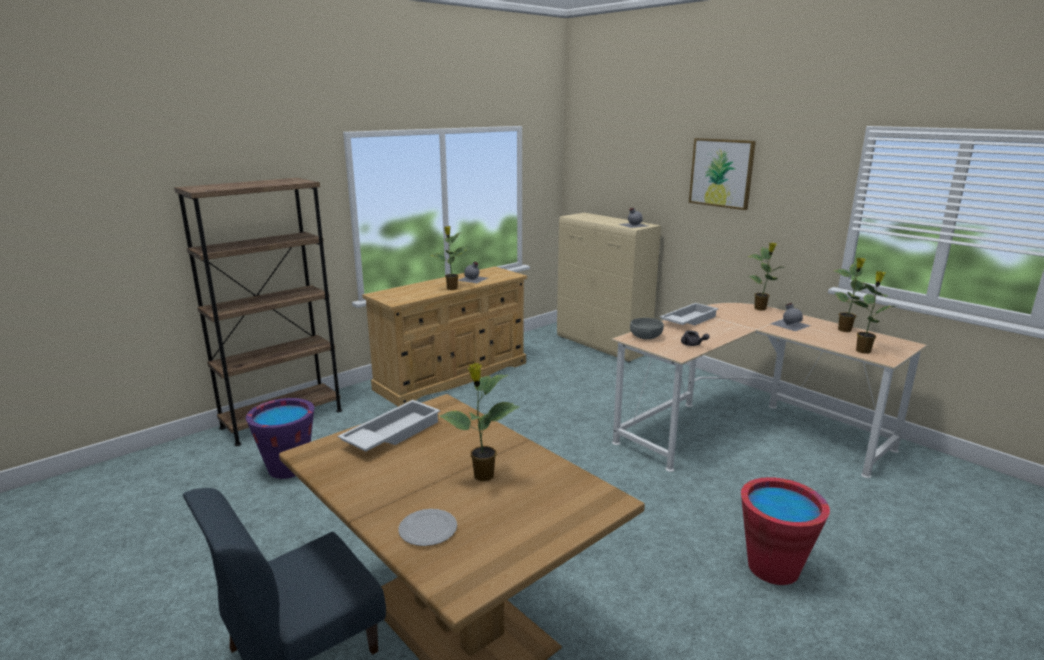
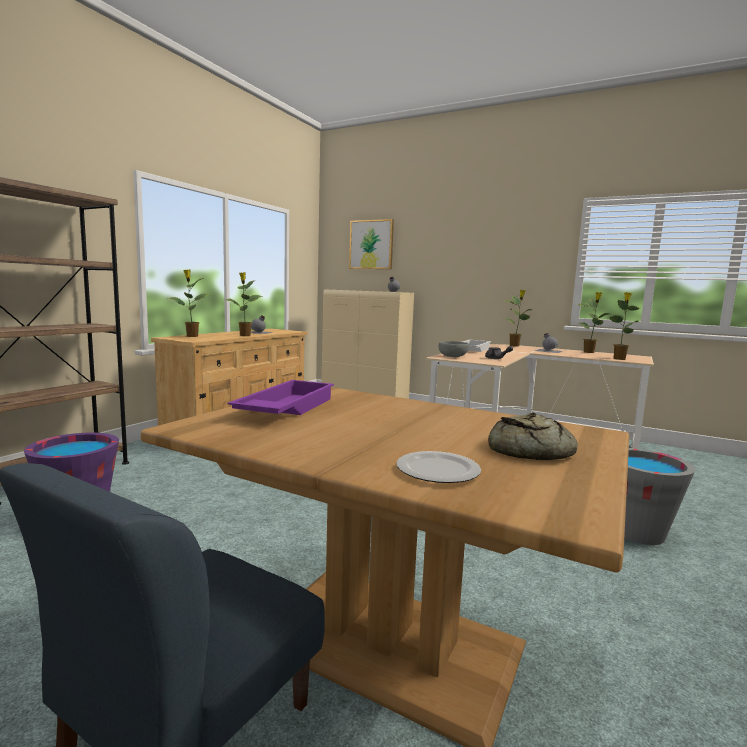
camera: 20 degrees left, 10 degrees down
white tray [338,400,440,451] -> purple tray [228,380,334,415]
potted plant [439,363,520,481] -> potted plant moved to [167,269,210,337]
picture [689,138,756,210] -> picture moved to [349,219,394,269]
red bucket [741,477,830,585] -> grey bucket [624,448,696,545]
none -> bread [488,413,578,460]

